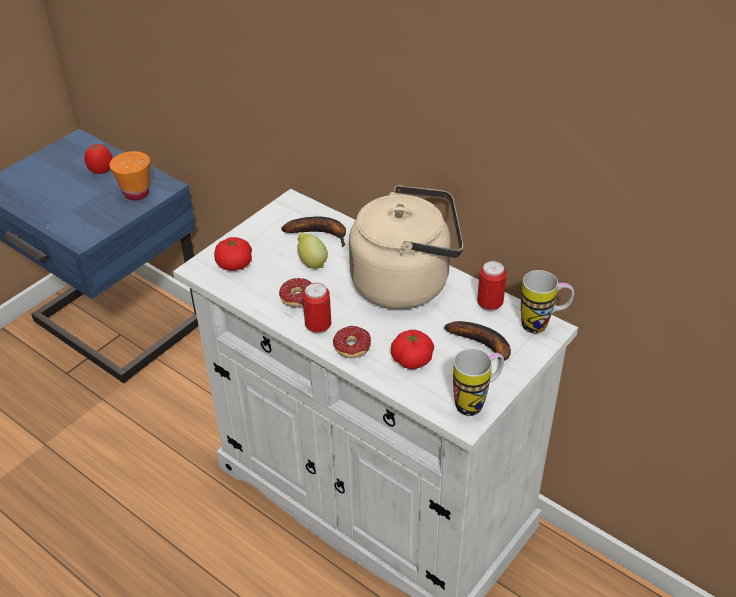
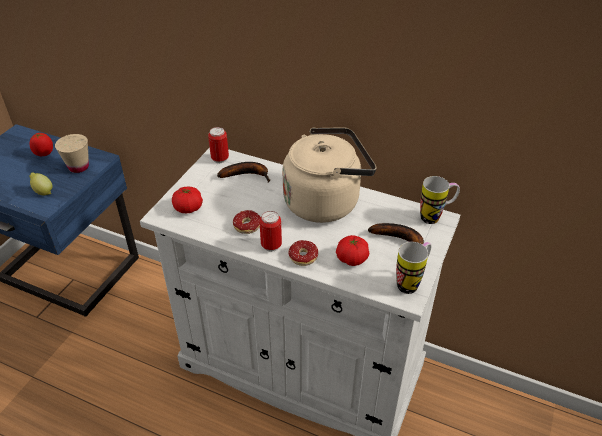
camera: 15 degrees left, 0 degrees up
orange cup [109,151,150,201] -> beige cup [55,134,89,173]
lemon [297,232,328,269] -> lemon moved to [30,173,52,195]
can [477,261,507,312] -> can moved to [208,127,229,163]

